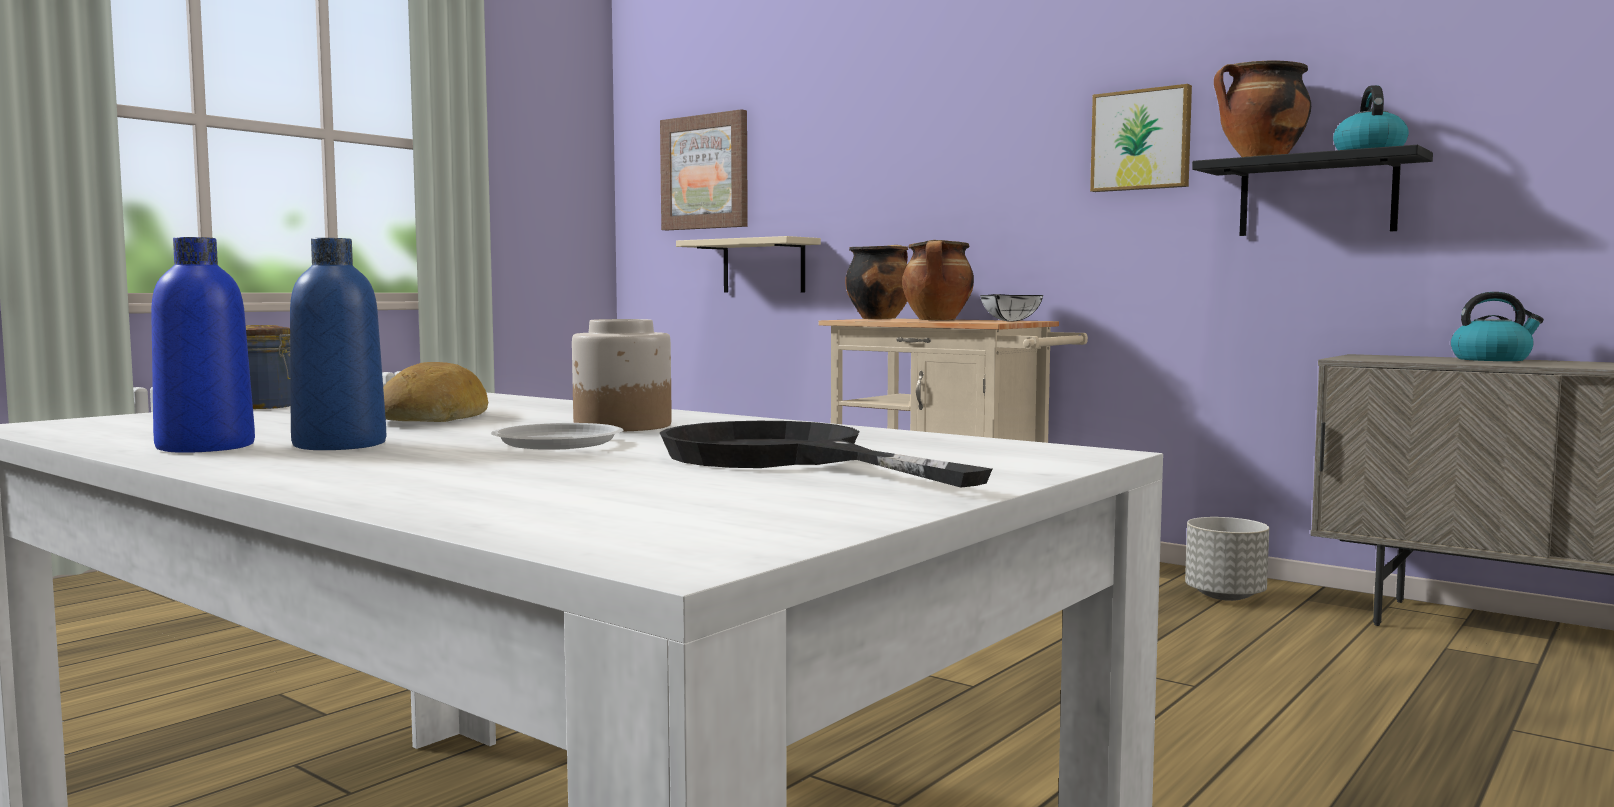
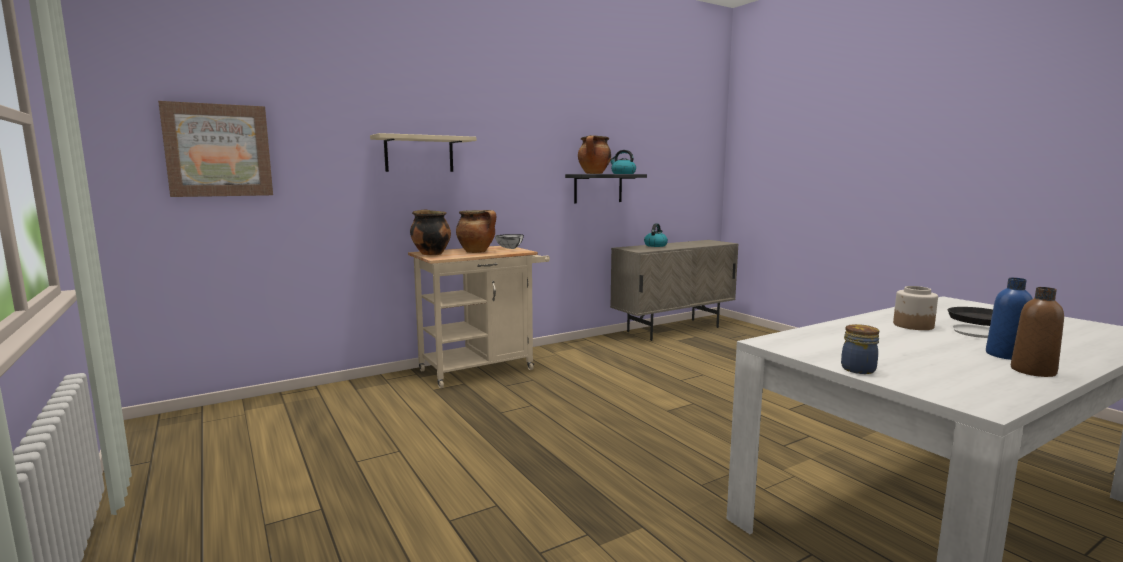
camera: 70 degrees left, 5 degrees up
blue bottle [151,237,255,453] -> brown bottle [1011,287,1064,377]
bread [383,362,488,422] -> none
beige shelf [676,236,821,292] -> beige shelf moved to [370,133,476,172]
picture [1090,84,1192,192] -> none
grey planter [1185,517,1269,601] -> none

